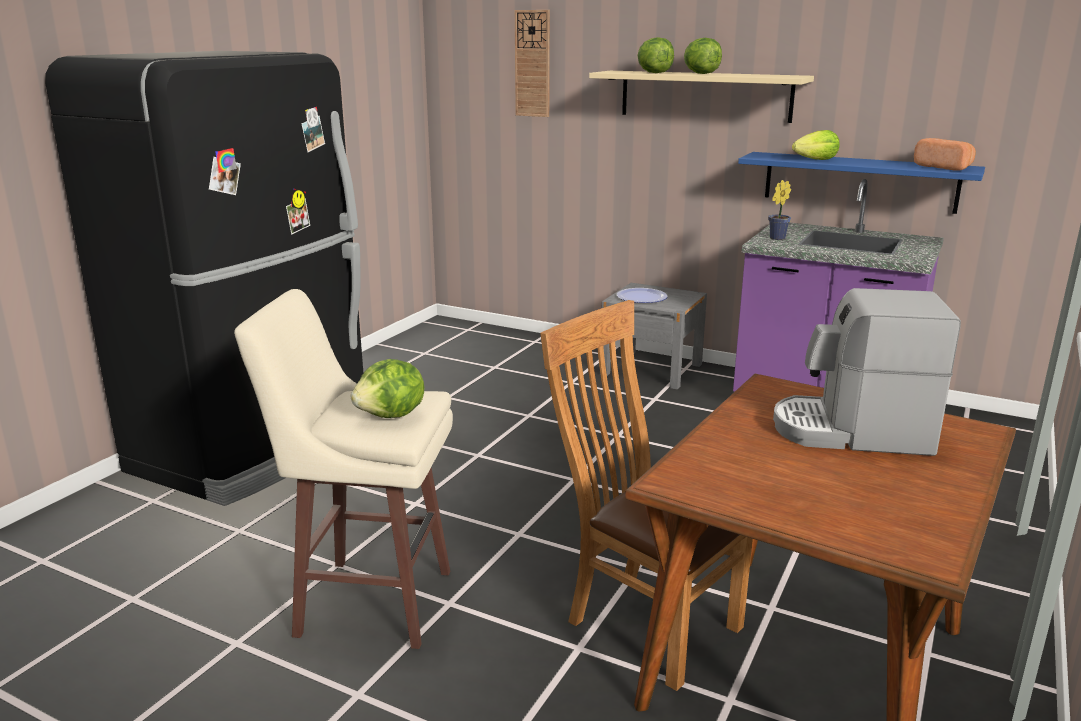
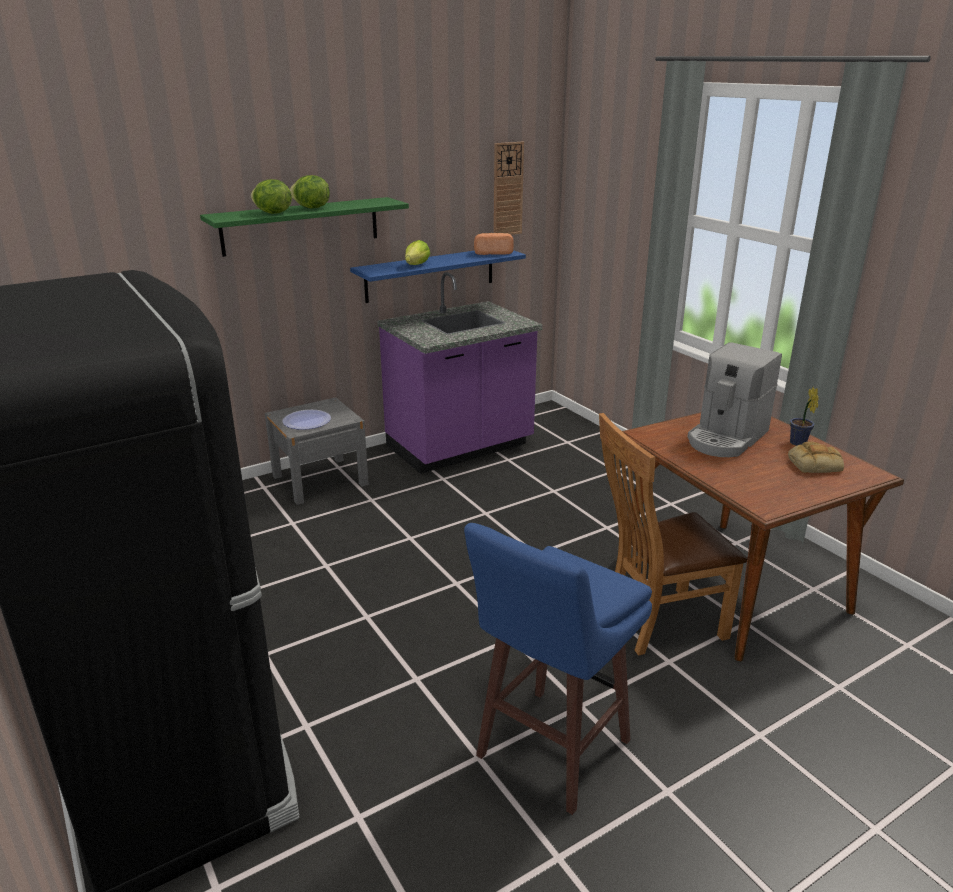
camera: 60 degrees left, 5 degrees up
beige stool [234,289,453,649] -> blue stool [464,523,652,815]
lettuce [351,359,424,418] -> none
wall clock [515,10,550,117] -> wall clock moved to [494,142,524,235]
beige shelf [589,71,814,123] -> green shelf [200,197,409,257]
potted plant [768,180,791,240] -> potted plant moved to [790,387,819,446]
none -> bread [788,441,844,473]

